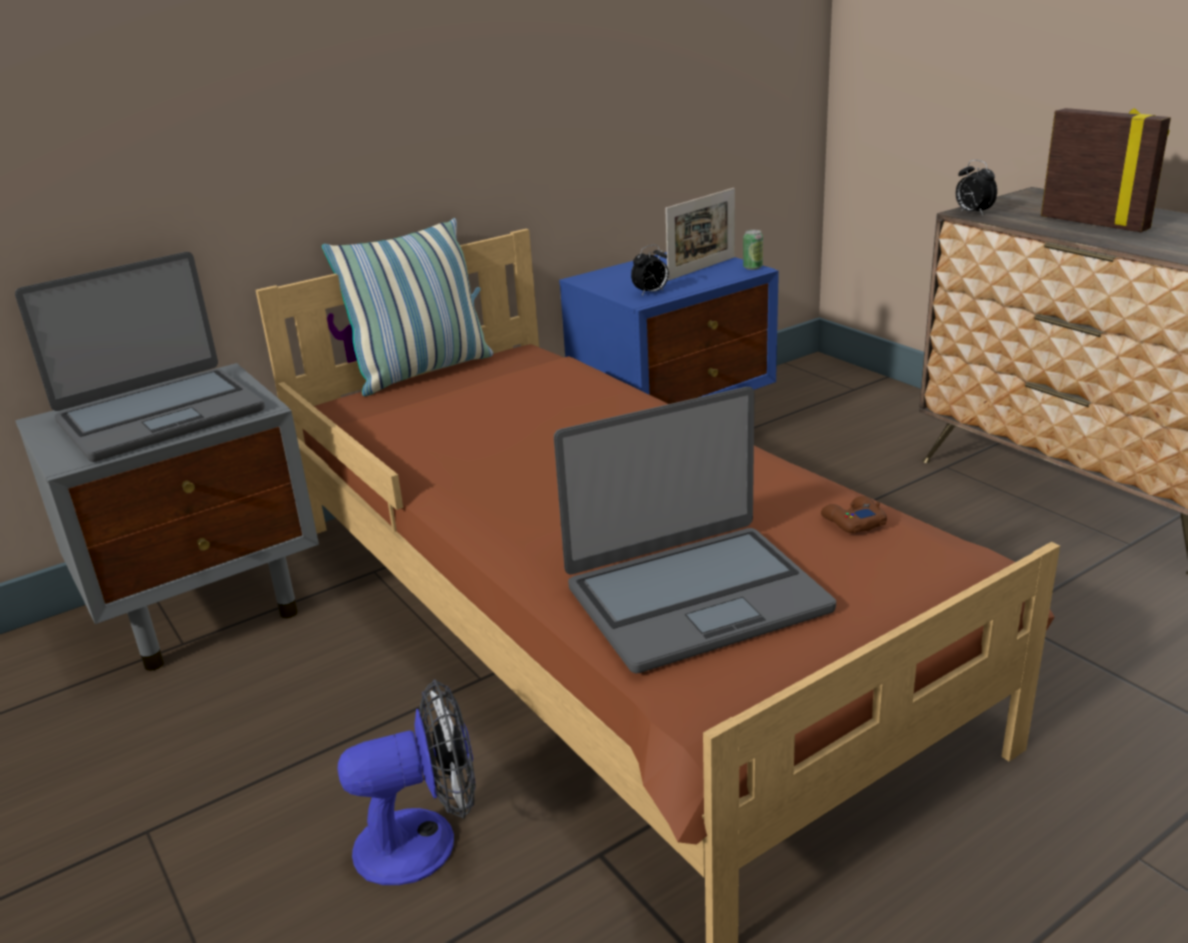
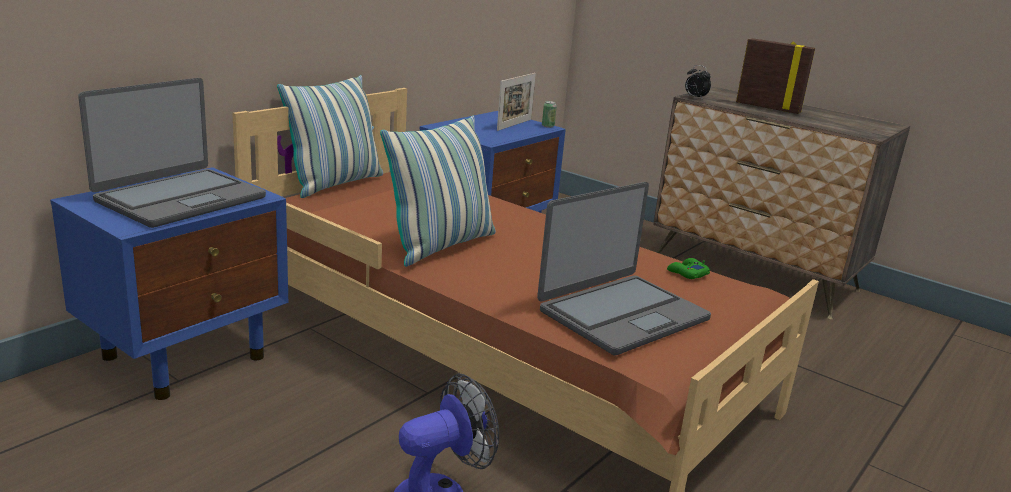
camera: 20 degrees left, 5 degrees down
grey nightstand [15,363,319,671] -> blue nightstand [50,167,288,400]
alarm clock [631,245,669,296] -> none
brown game controller [821,496,887,533] -> green game controller [667,258,710,279]
none -> pillow [380,116,496,266]

